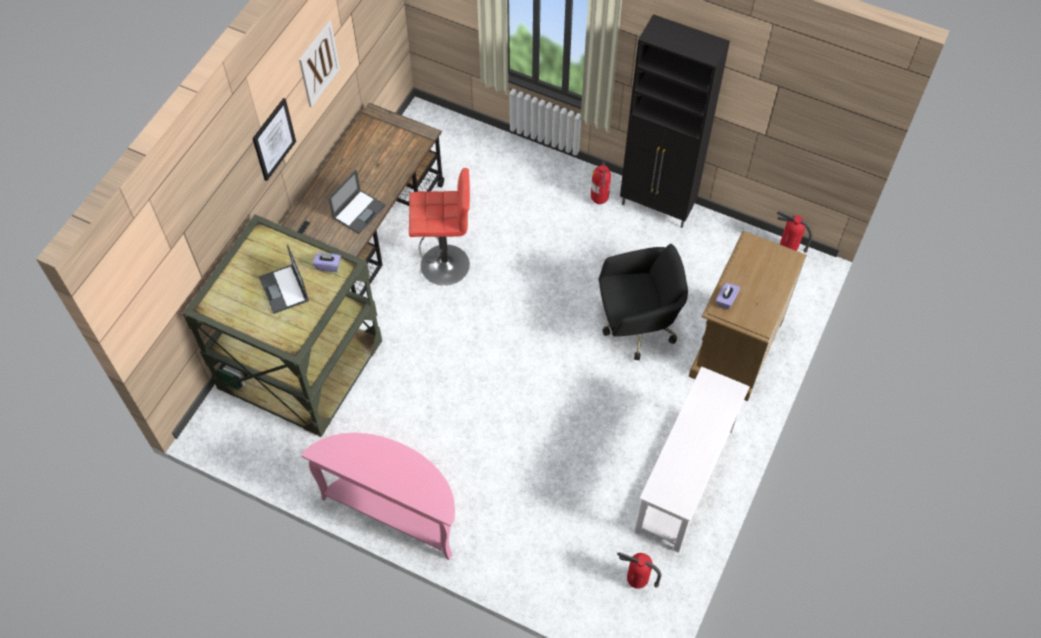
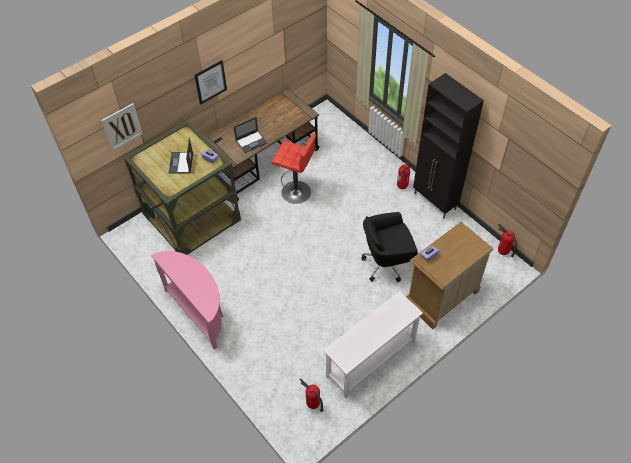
camera: 25 degrees right, 5 degrees down
picture [299,21,340,108] -> picture moved to [101,103,143,151]
black office chair [599,244,688,360] -> black office chair turned 150 degrees clockwise [361,212,418,282]

